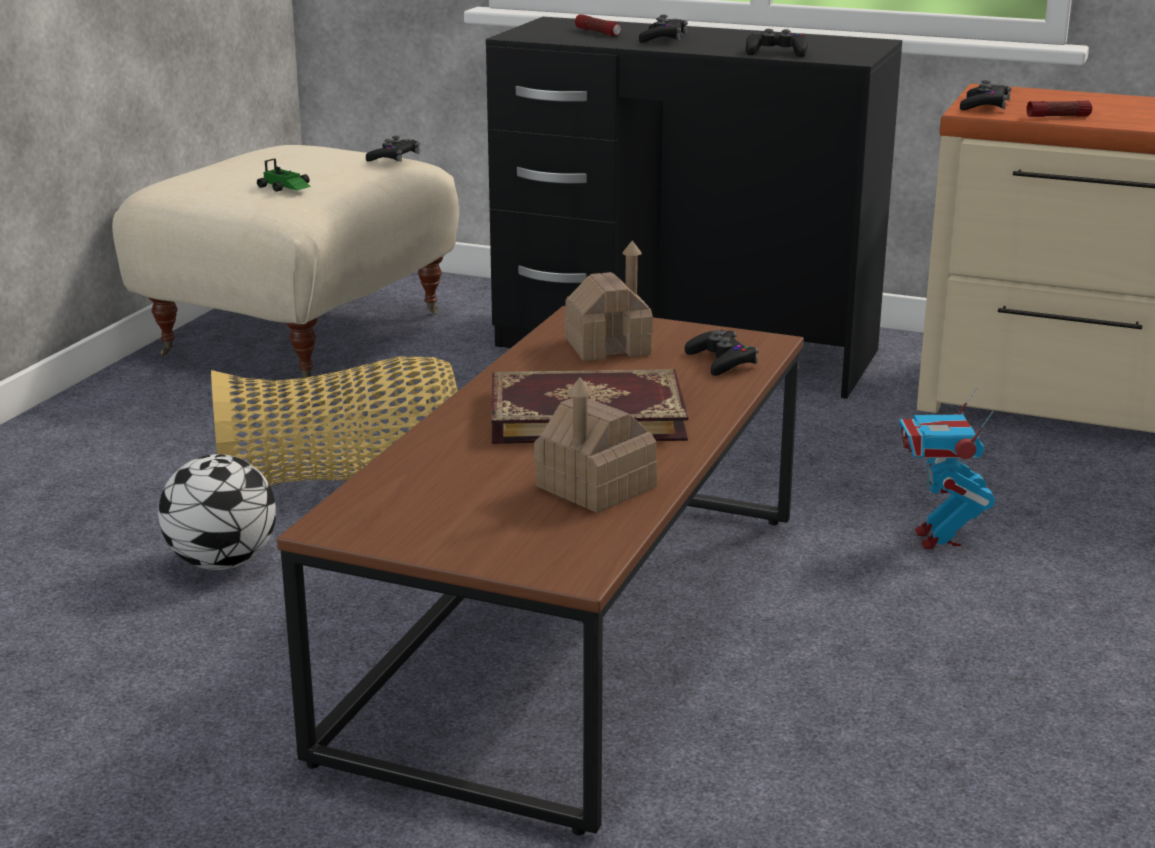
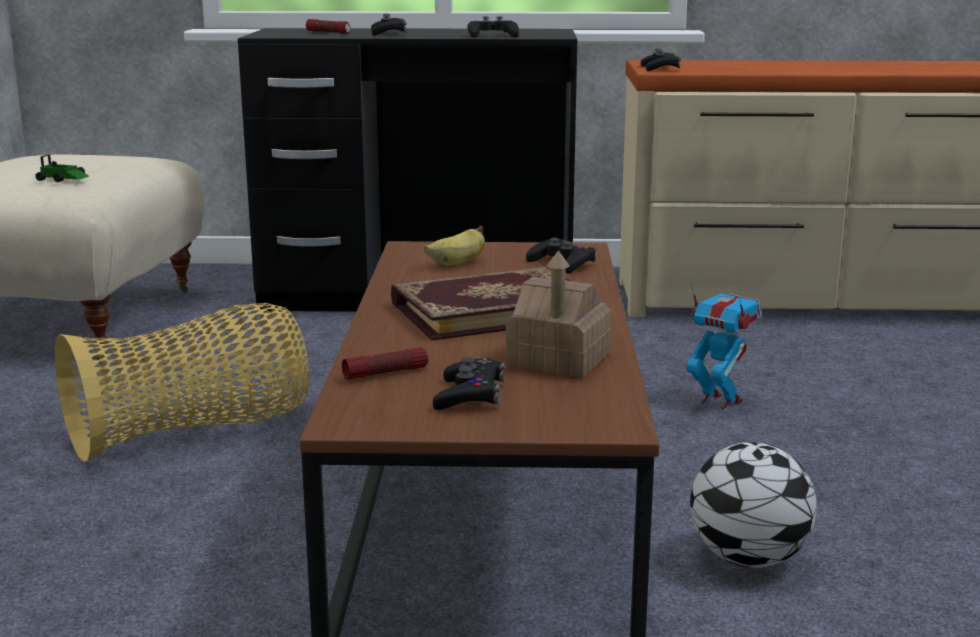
camera: 20 degrees left, 5 degrees down
football [158,454,276,570] -> football moved to [690,442,817,568]
black game controller [366,136,420,162] -> black game controller moved to [433,357,505,410]
toy house [565,241,653,361] -> banana [424,226,485,266]
toy robot [899,387,995,549] -> toy robot turned 150 degrees clockwise [686,283,762,409]
flashlight [1026,101,1092,117] -> flashlight moved to [342,347,428,380]

